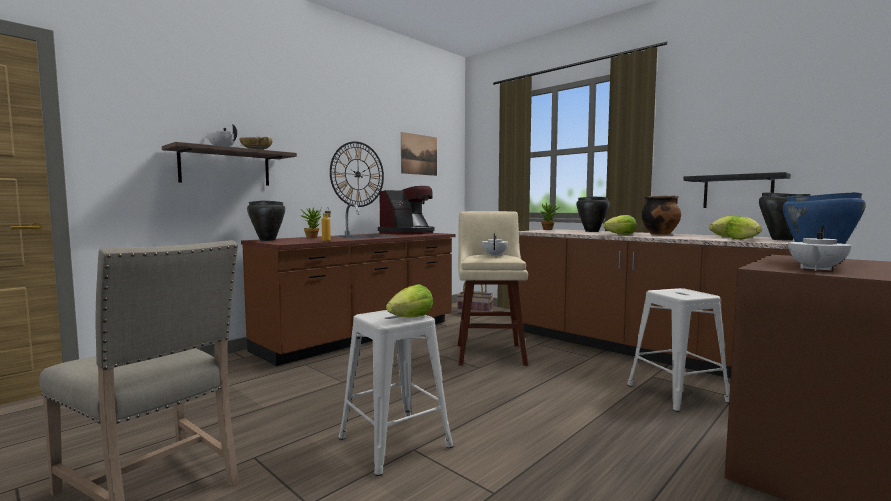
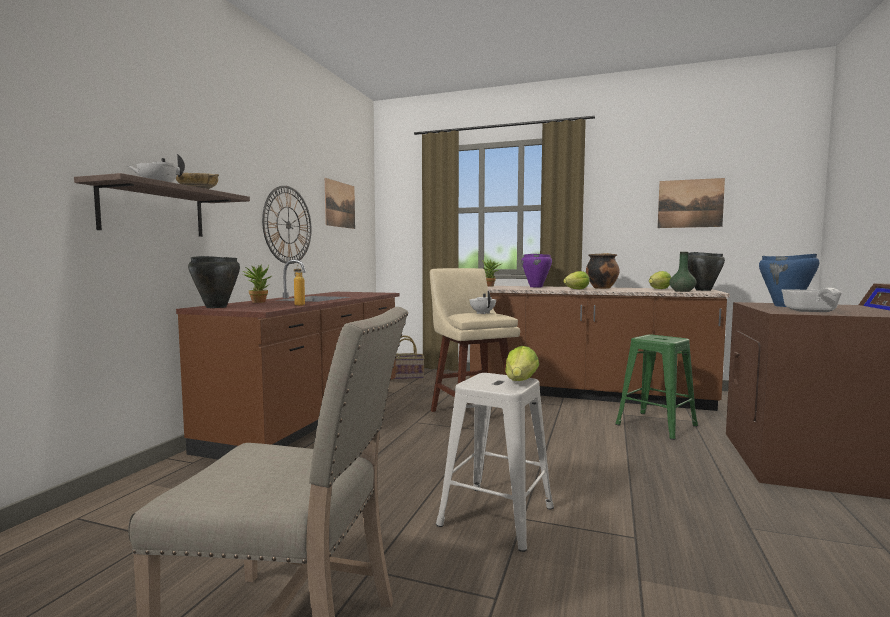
camera: 25 degrees left, 0 degrees up
coffee machine [378,186,435,235] -> none
black cooking pot [576,196,610,232] -> purple cooking pot [521,254,552,287]
white stool [627,288,730,412] -> green stool [615,334,698,440]
black shelf [683,172,791,208] -> none
lettuce [726,216,762,240] -> green vase [669,252,696,292]
white teapot [788,225,851,271] -> frying pan [782,288,843,312]
none -> picture [658,178,725,228]

